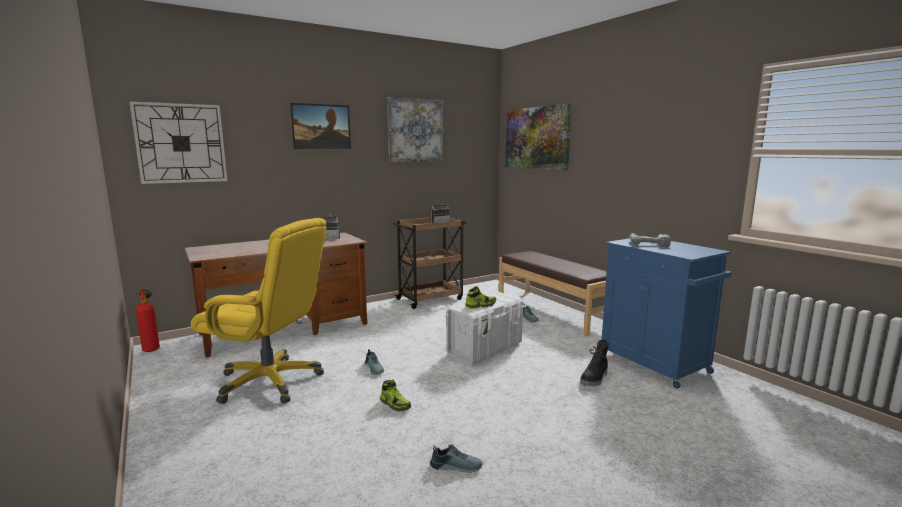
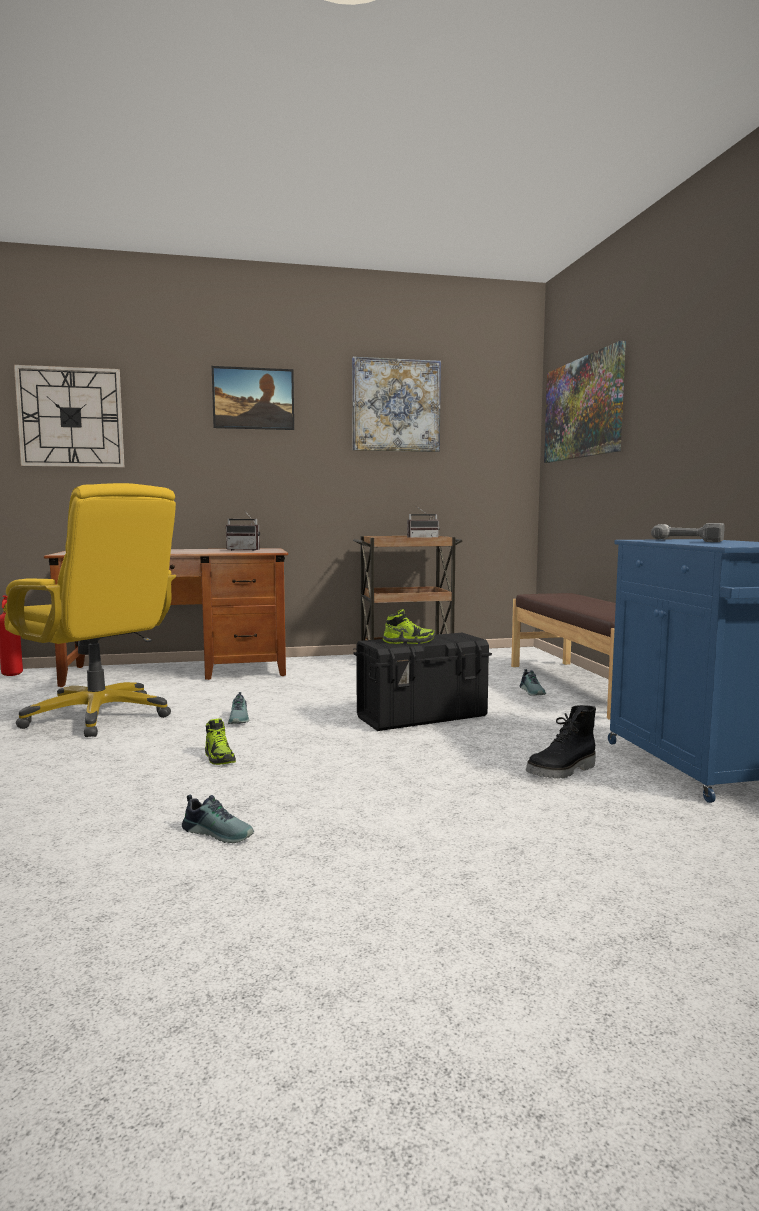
camera: 20 degrees right, 5 degrees down
white storage box [445,292,525,365] -> black storage box [354,633,492,731]

